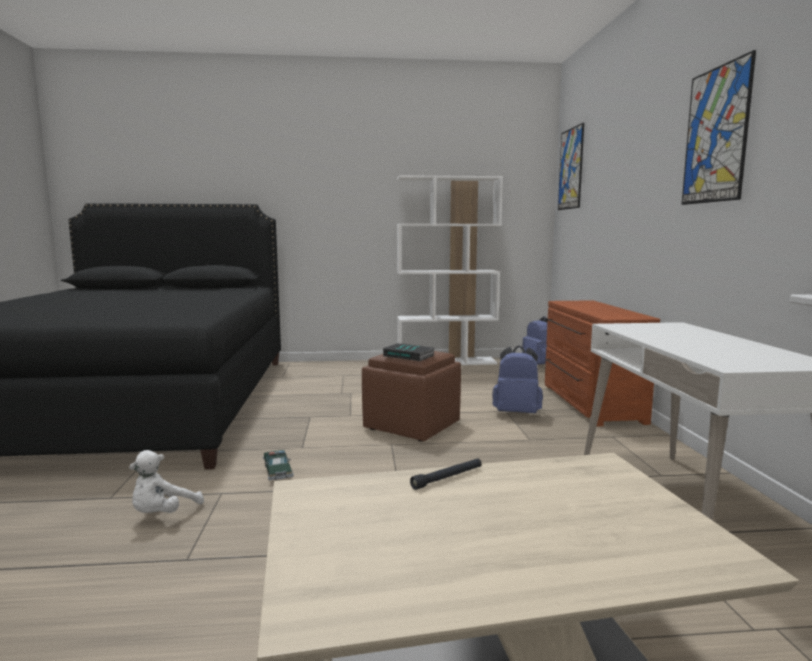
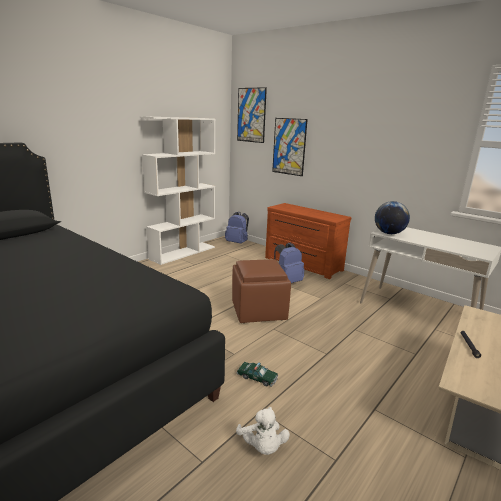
camera: 45 degrees left, 10 degrees up
book [383,343,434,361] -> none
picture [682,50,756,205] -> picture moved to [272,118,308,176]
none -> globe [375,201,410,234]

